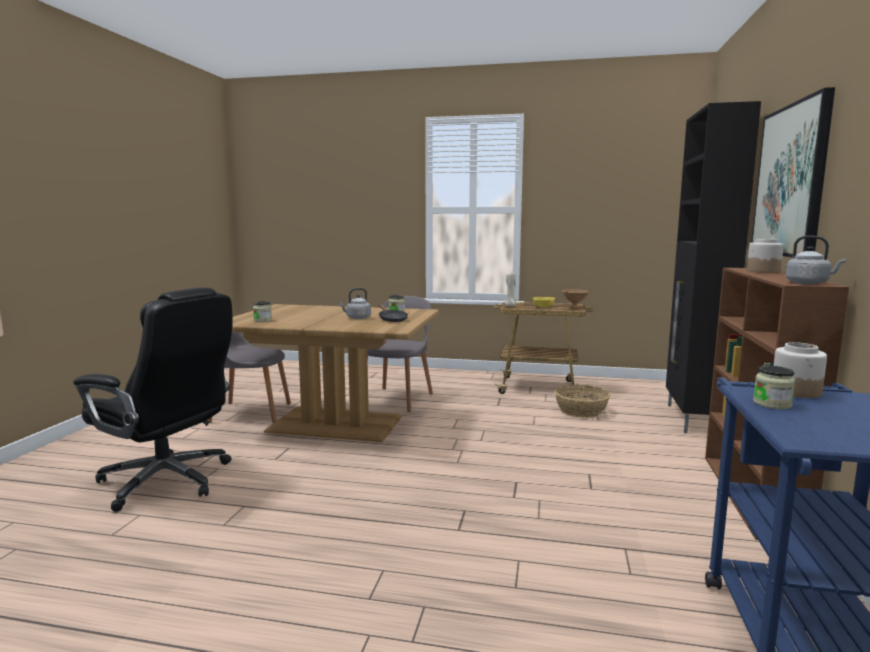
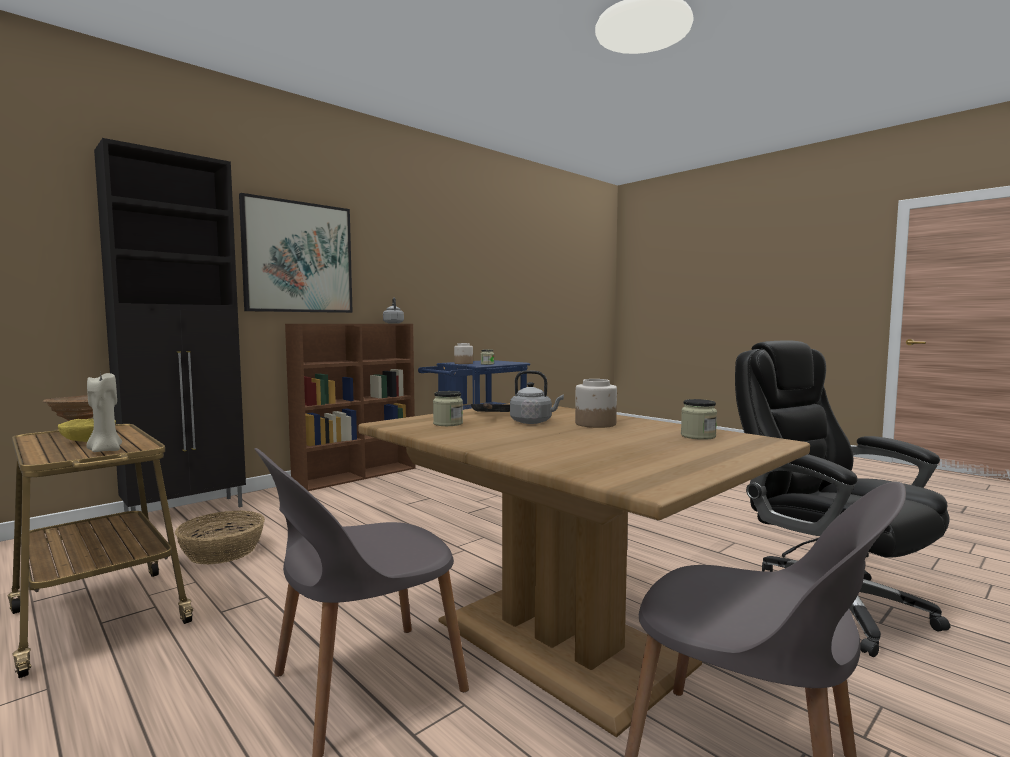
camera: 145 degrees left, 5 degrees down
jar [747,239,784,273] -> jar moved to [575,379,617,428]

